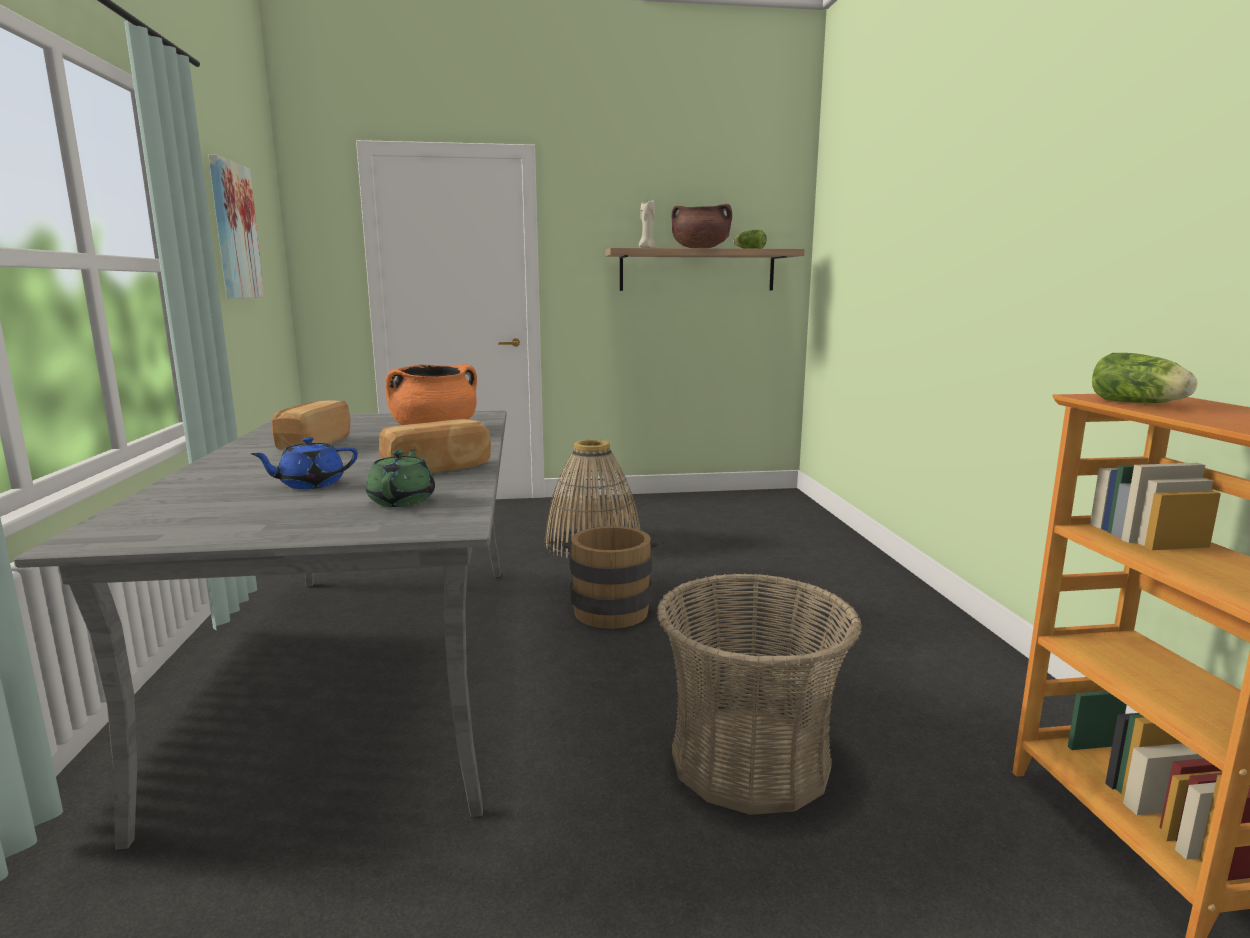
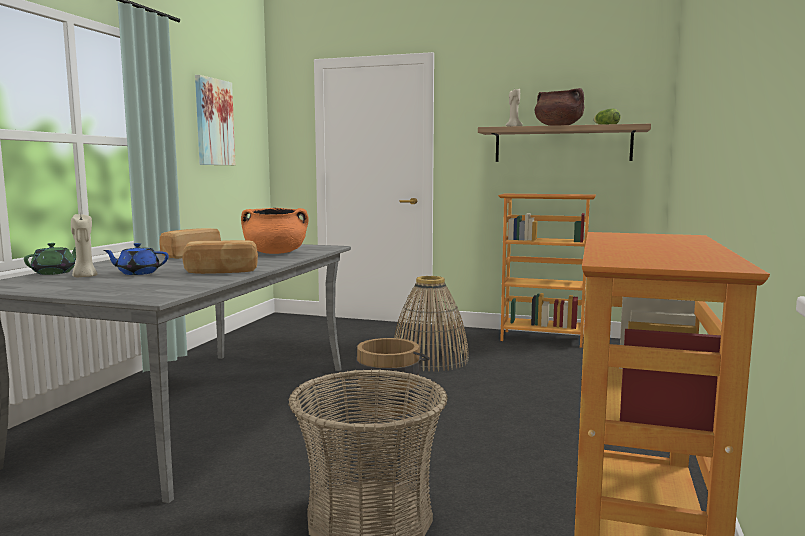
camera: 25 degrees right, 5 degrees down
green teapot [366,449,435,507] -> green teapot moved to [24,243,76,275]
lettuce [1092,353,1197,403] -> none
none -> beige candle [71,214,97,277]
none -> bookcase [498,194,596,348]

